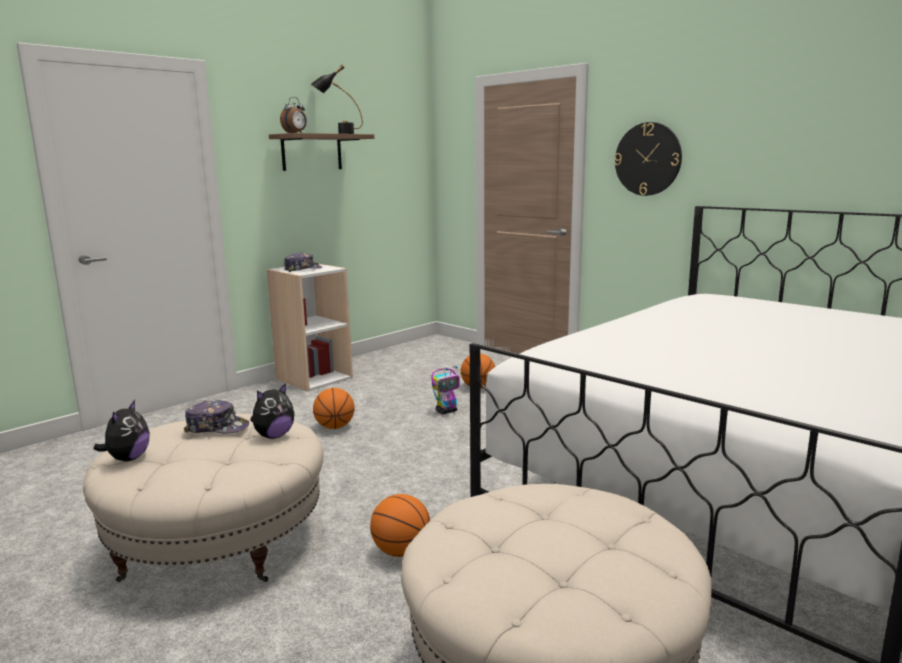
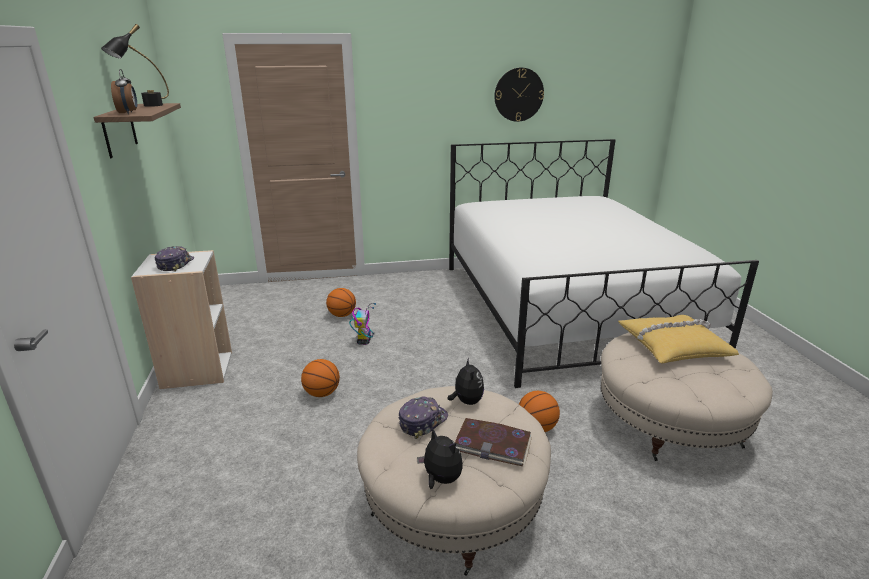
camera: 55 degrees left, 10 degrees up
wall clock [614,122,682,196] -> wall clock moved to [494,68,544,122]
none -> book [455,418,532,466]
none -> yellow pillow [618,315,739,363]

